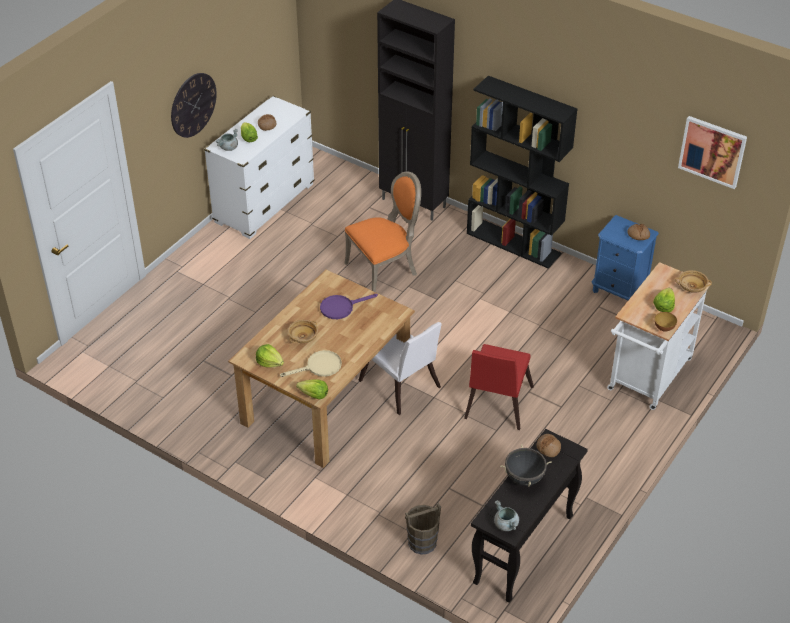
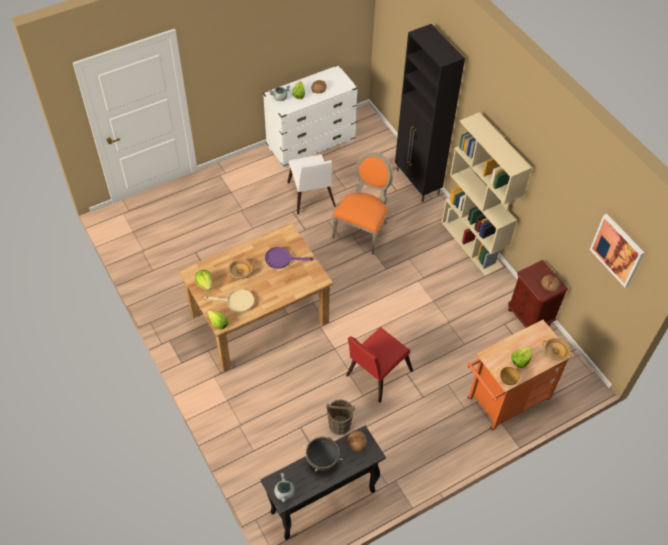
camera: 25 degrees right, 10 degrees up
wall clock [171,73,217,138] -> none
orange chair [345,171,421,292] -> orange chair turned 60 degrees counterclockwise [332,152,393,255]
white chair [359,322,442,415] -> white chair moved to [288,155,336,214]
brown bucket [405,503,441,555] -> brown bucket moved to [326,399,355,435]
black bookcase [467,76,577,269] -> beige bookcase [441,112,532,276]
blue nightstand [592,215,659,300] -> brown nightstand [508,260,568,328]
white cart [607,262,710,410] -> orange cart [467,320,573,431]

